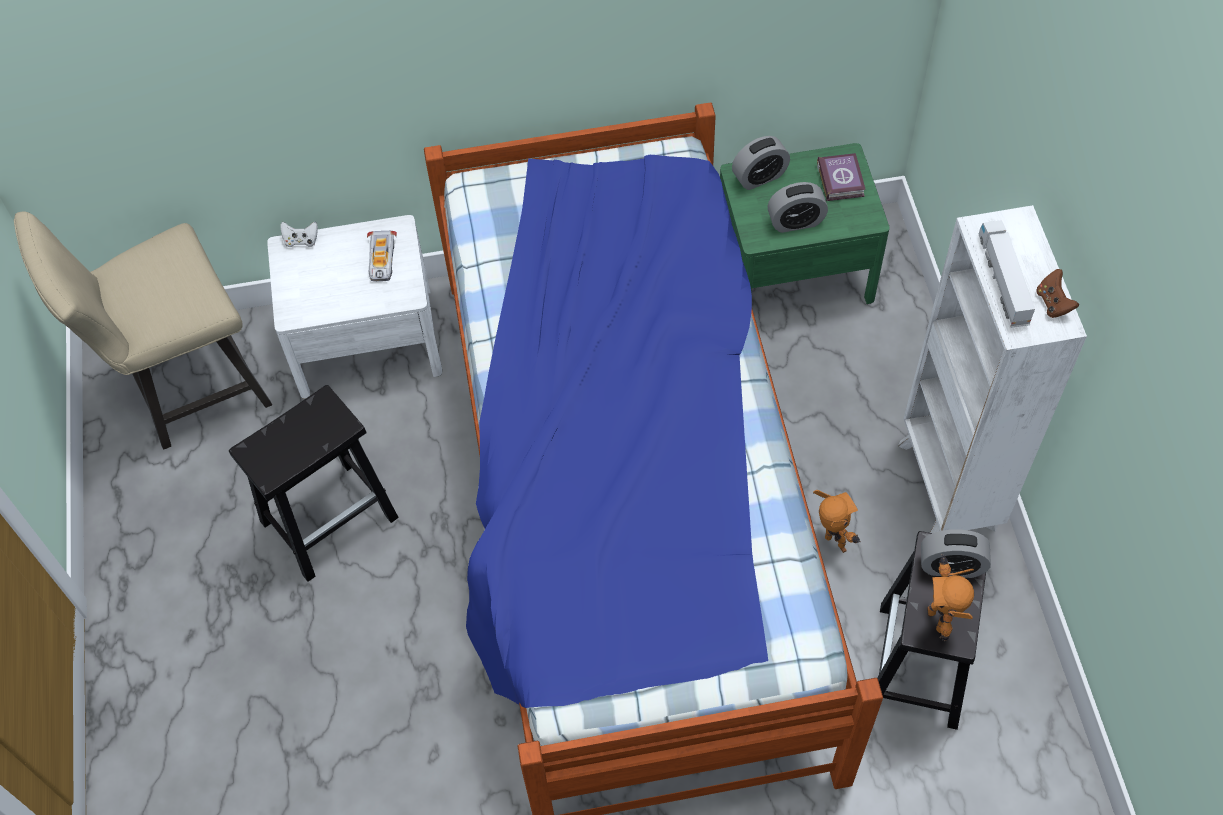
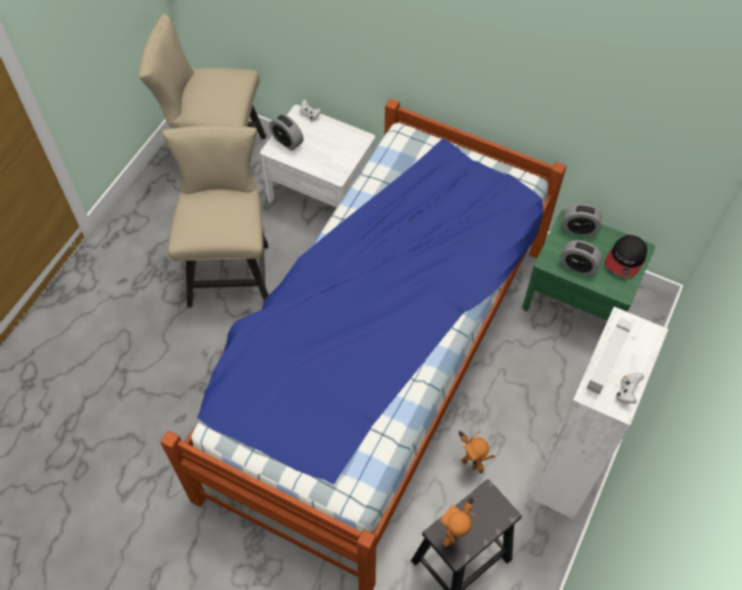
camera: 35 degrees right, 0 degrees up
black stool [229,385,399,582] -> beige chair [162,125,269,308]
toy car [367,231,397,282] -> none
toy robot [813,490,861,553] -> toy robot turned 135 degrees clockwise [458,431,495,473]
book [817,153,866,201] -> cap [605,235,647,278]
alarm clock [921,529,991,578] -> alarm clock moved to [269,114,303,151]
brown game controller [1036,269,1079,318] -> white game controller [616,373,644,404]

